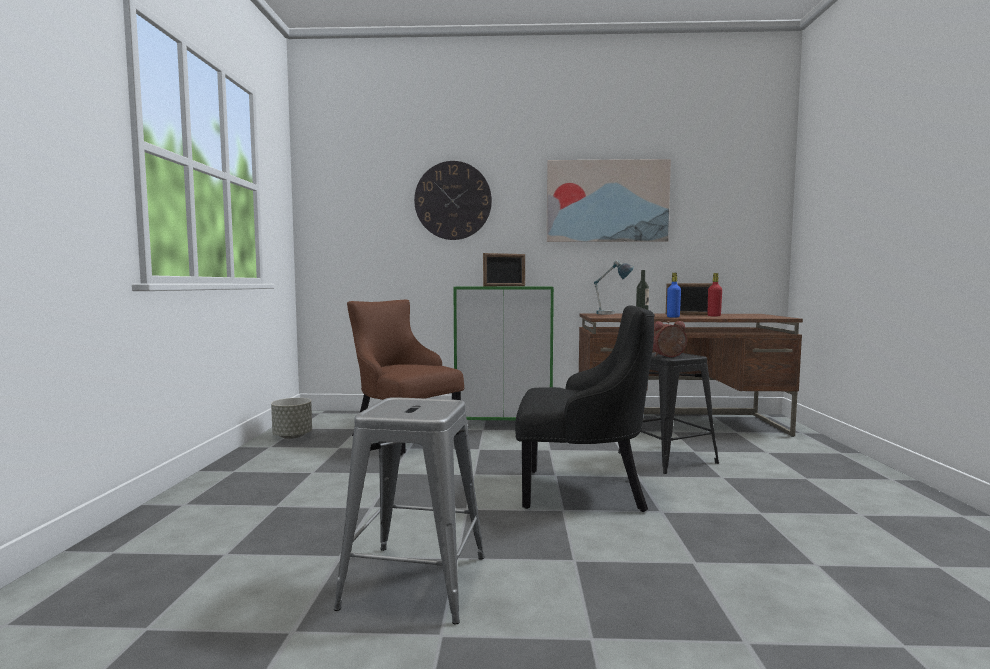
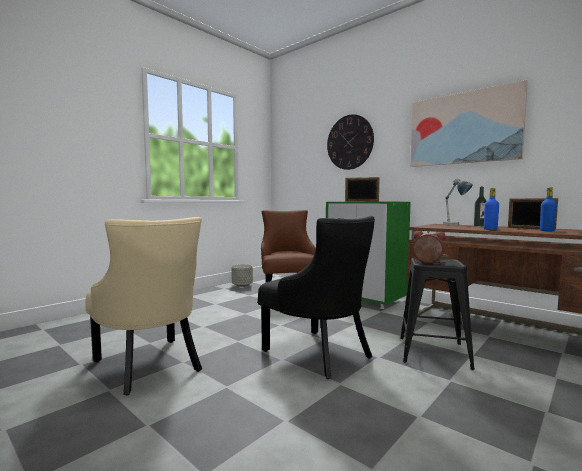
camera: 40 degrees right, 0 degrees up
grey stool [334,397,484,624] -> beige chair [85,217,202,396]
red bottle [708,273,722,316] -> blue bottle [540,187,557,232]

